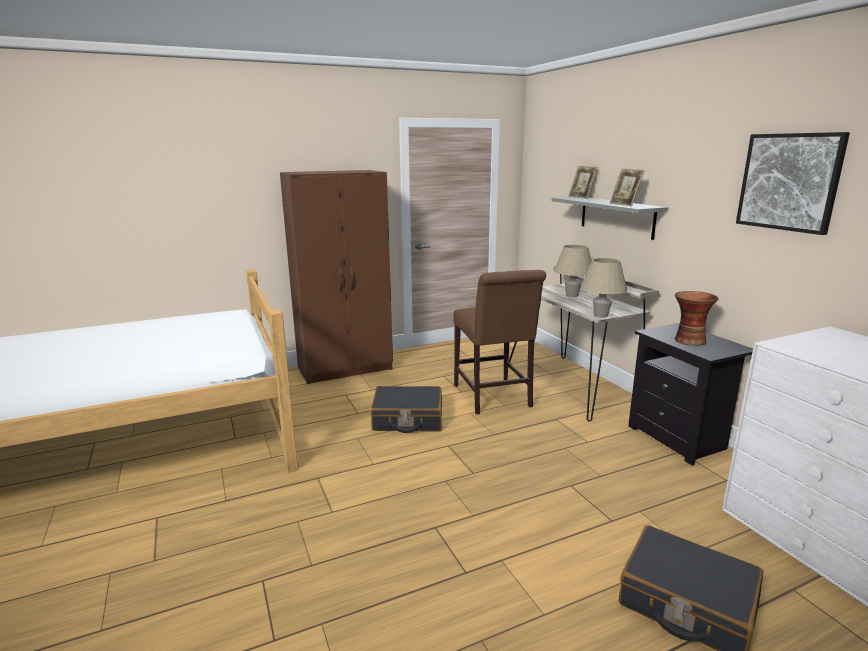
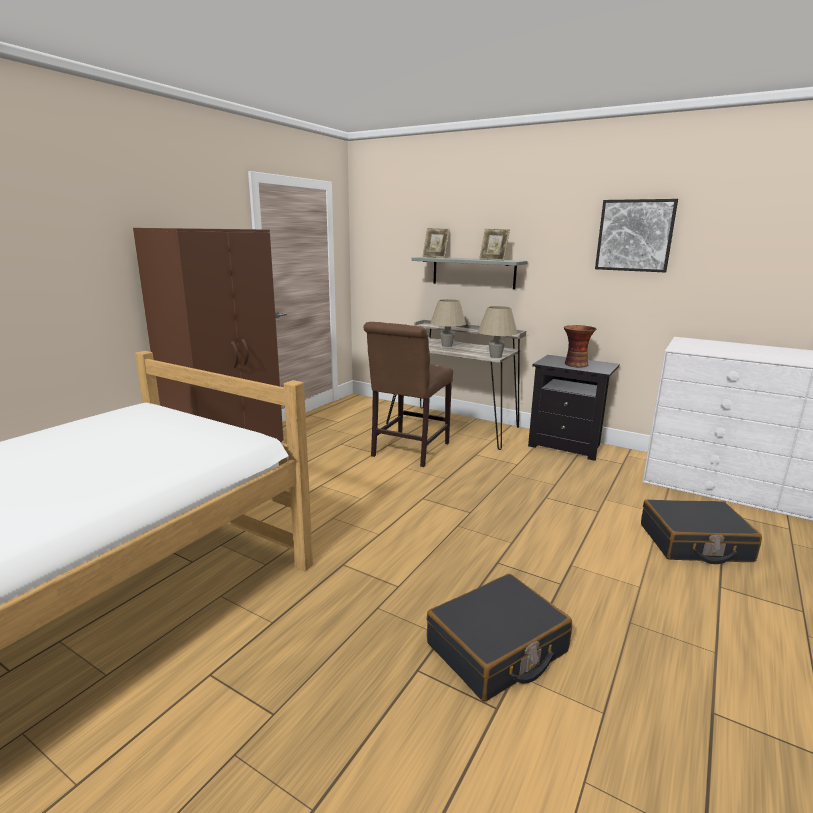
camera: 35 degrees left, 0 degrees up
black suitcase [371,386,442,433] -> black suitcase moved to [427,574,572,701]
brown chair [454,270,546,415] -> brown chair turned 75 degrees clockwise [364,322,453,467]

